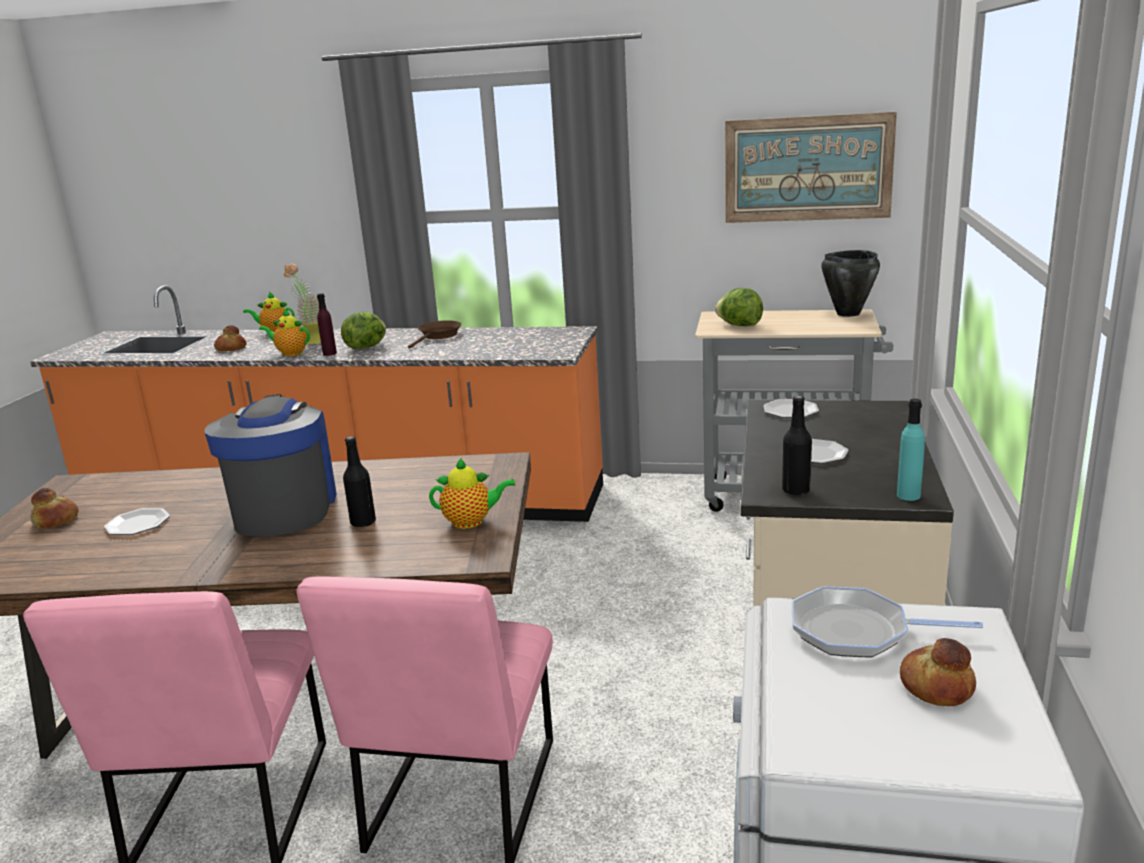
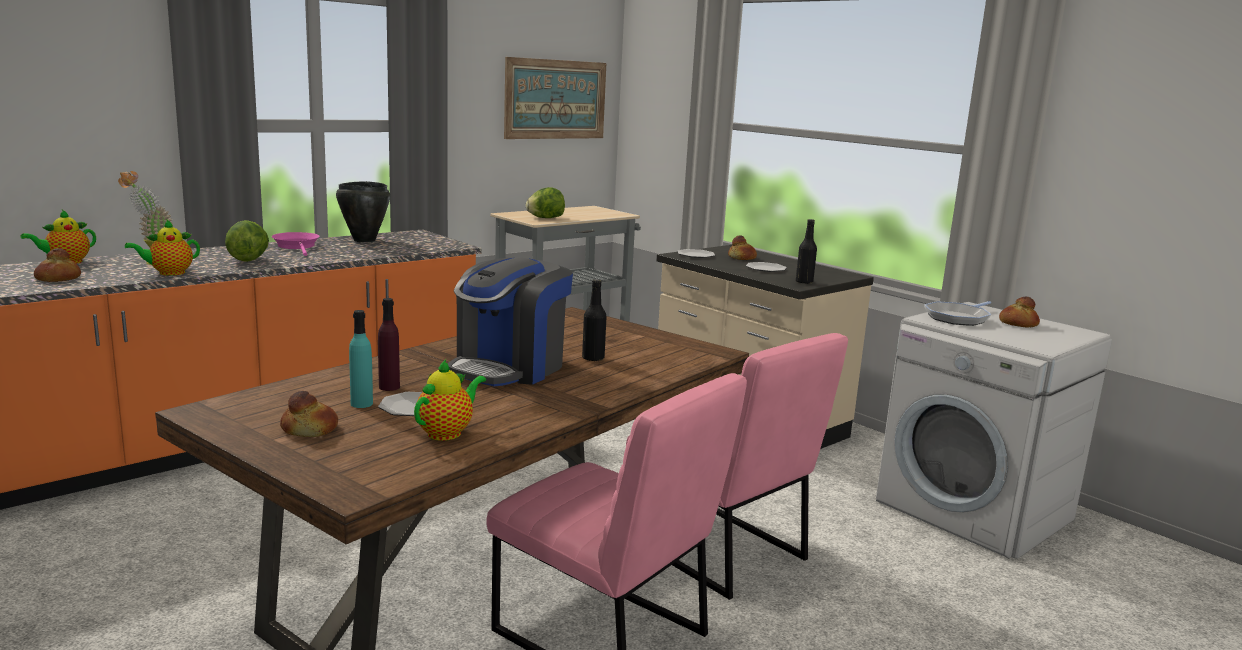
camera: 55 degrees left, 5 degrees down
coffee machine [205,394,337,537] -> coffee machine turned 90 degrees counterclockwise [448,257,573,386]
purple bottle [317,293,337,356] -> purple bottle moved to [378,298,400,391]
brown frying pan [408,320,462,349] -> pink frying pan [272,232,320,256]
teapot [429,458,515,529] -> teapot moved to [414,359,486,441]
black cooking pot [821,250,880,317] -> black cooking pot moved to [336,181,390,242]
turquoise bottle [897,399,925,501] -> turquoise bottle moved to [349,310,373,408]
none -> bread [728,236,757,260]

